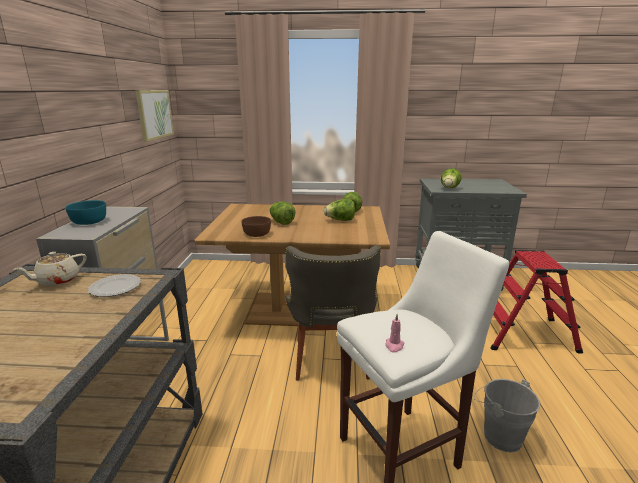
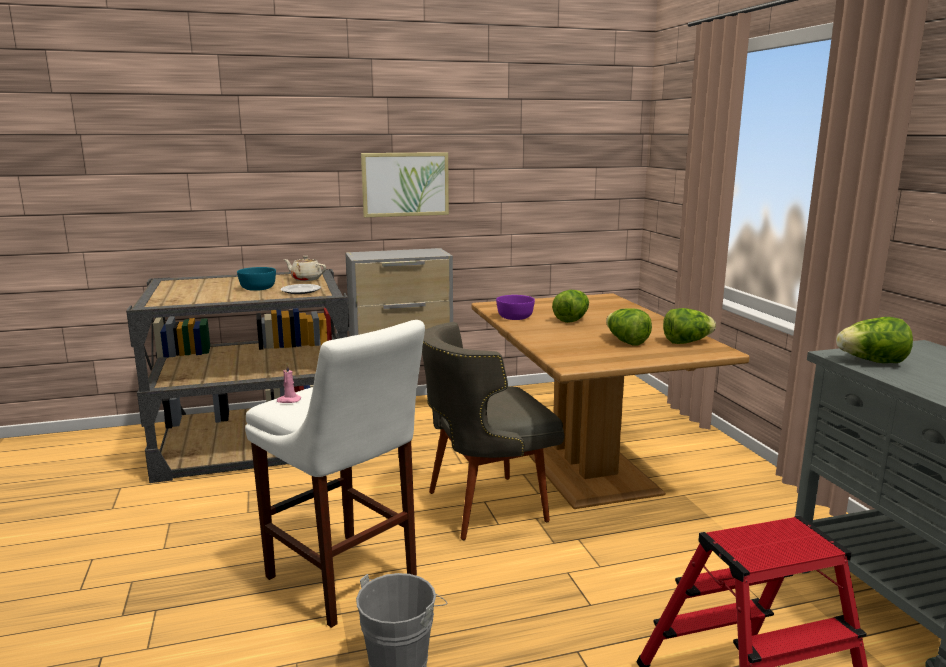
camera: 70 degrees right, 5 degrees down
turquoise bowl [65,200,106,225] -> turquoise bowl moved to [237,267,276,291]
picture [135,90,174,142] -> picture moved to [361,152,449,217]
brown bowl [241,216,271,237] -> purple bowl [496,295,535,320]

